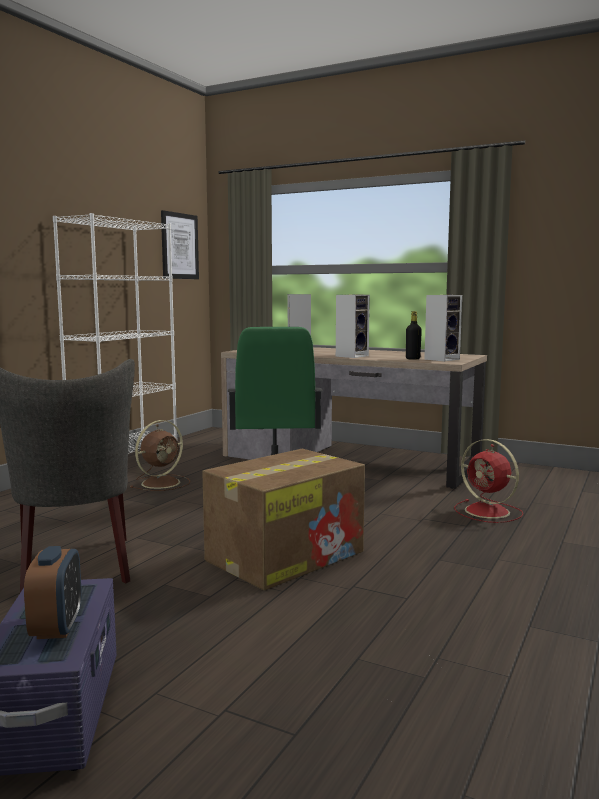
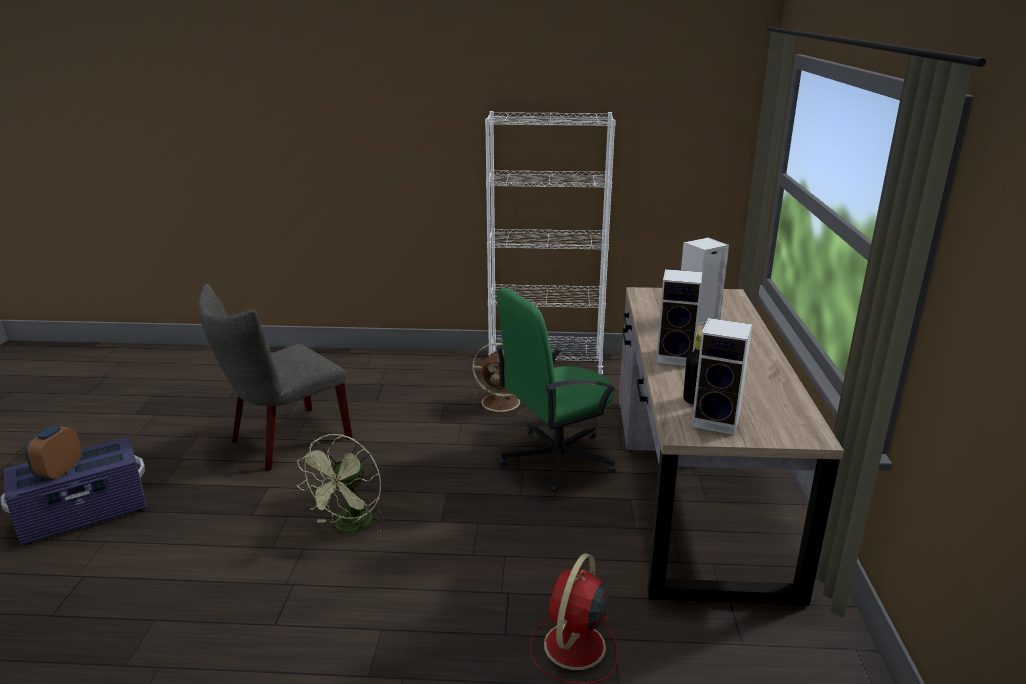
camera: 65 degrees right, 15 degrees up
alarm clock [24,546,82,639] -> alarm clock turned 135 degrees clockwise [25,425,82,479]
picture [161,210,199,279] -> none
cardboard box [202,449,365,590] -> green fan [297,434,387,532]

